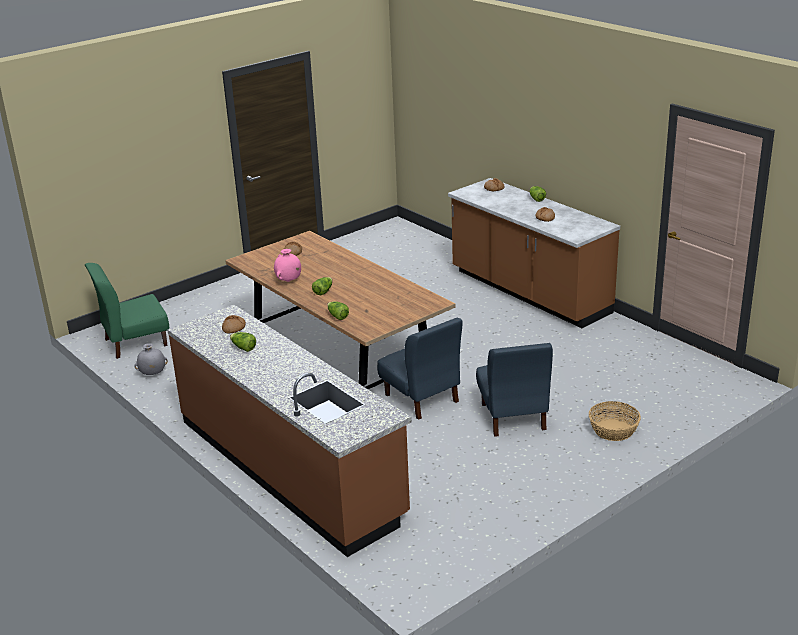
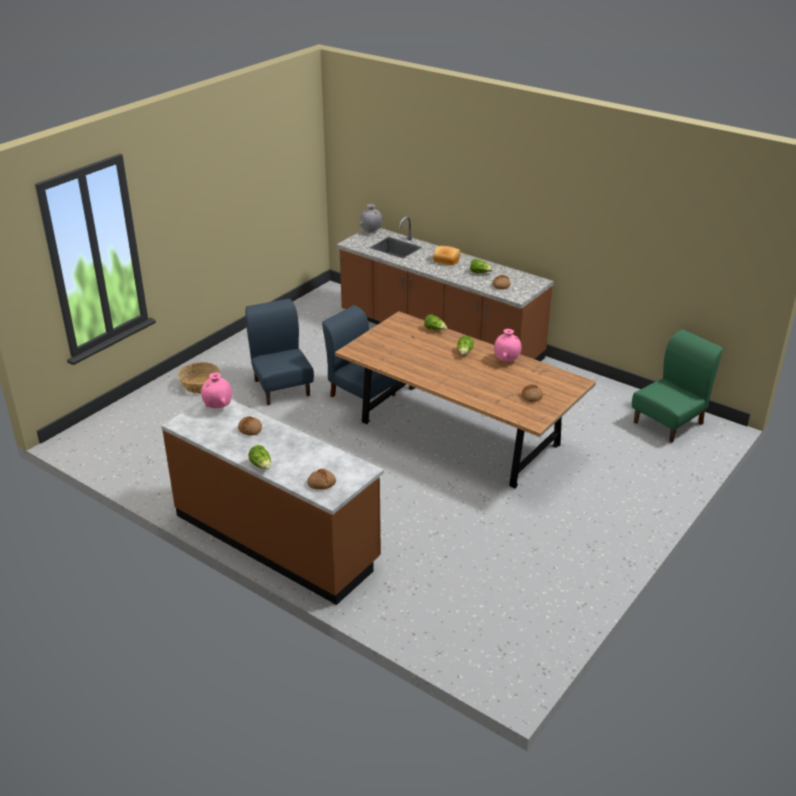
camera: 165 degrees right, 5 degrees up
grey vase [135,343,168,375] -> grey vase moved to [359,204,383,232]
none -> pink vase [201,372,232,408]
none -> bread [433,246,460,265]

